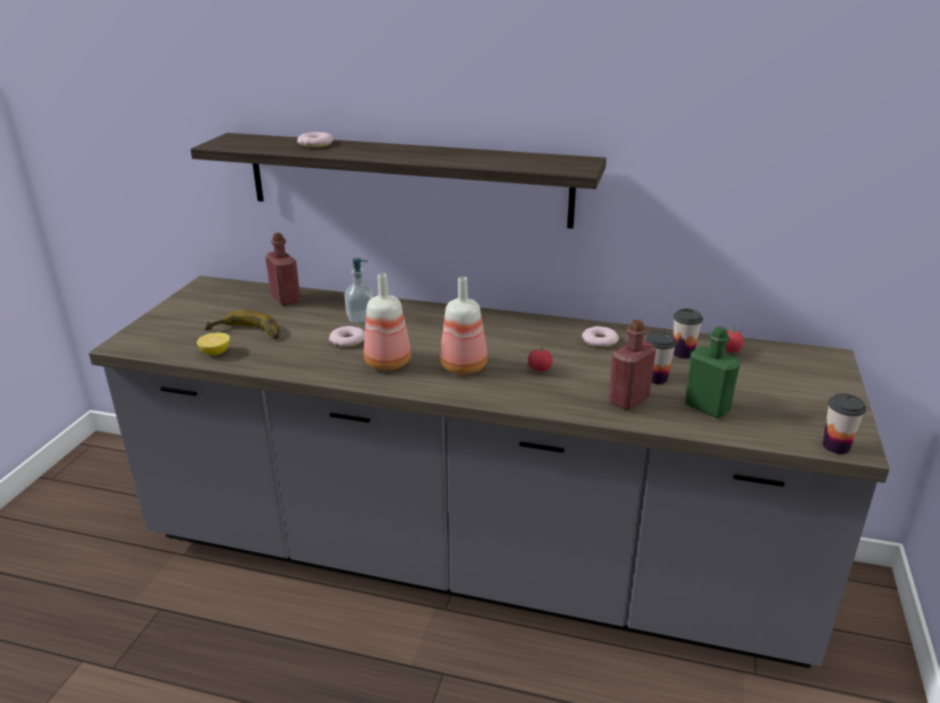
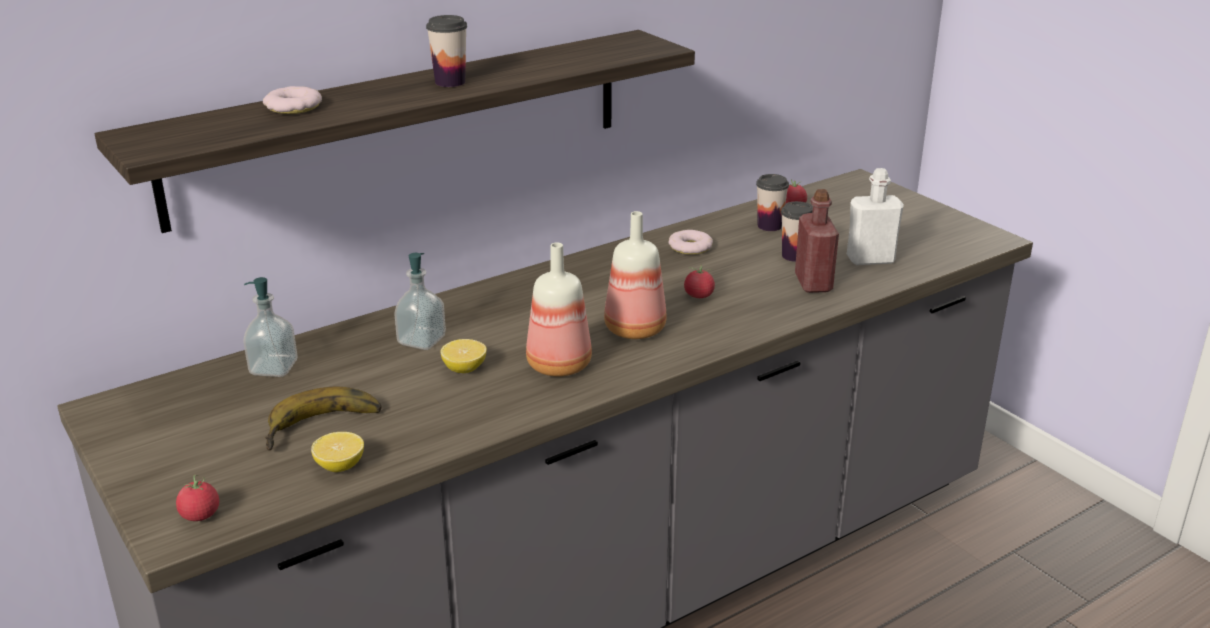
camera: 50 degrees left, 0 degrees up
red bottle [265,233,300,306] -> soap dispenser [243,277,297,377]
donut [329,326,365,347] -> lemon [440,339,487,373]
green bottle [685,326,741,418] -> white bottle [847,168,904,265]
cup [823,393,866,454] -> cup moved to [426,15,467,87]
none -> tomato [176,475,219,521]

